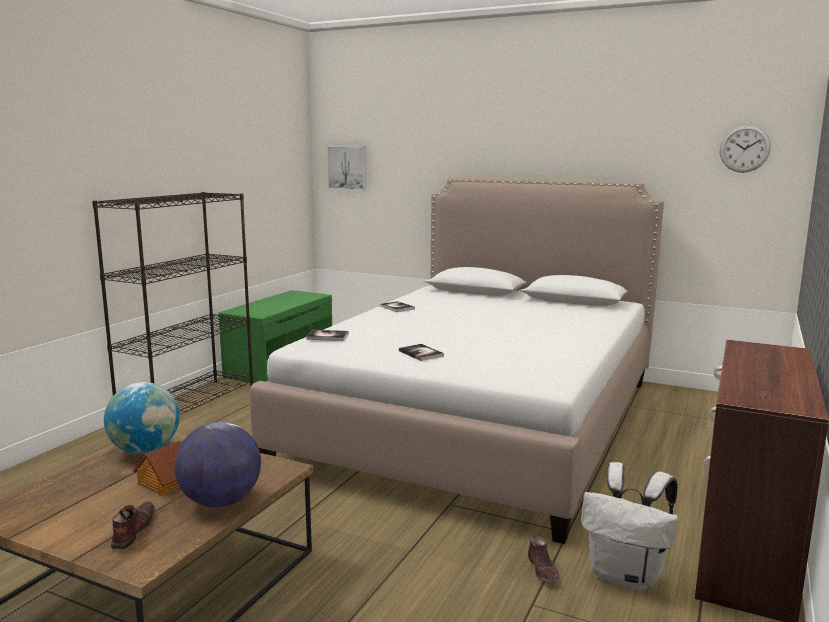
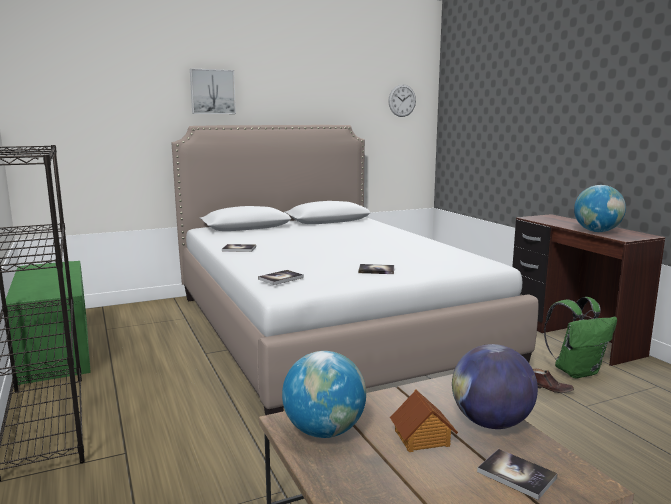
camera: 50 degrees left, 0 degrees up
brown shoe [111,501,156,550] -> book [477,449,558,500]
picture [327,147,366,190] -> picture moved to [190,69,236,114]
white backpack [581,462,678,592] -> green backpack [544,297,617,379]
none -> globe [574,185,626,232]

